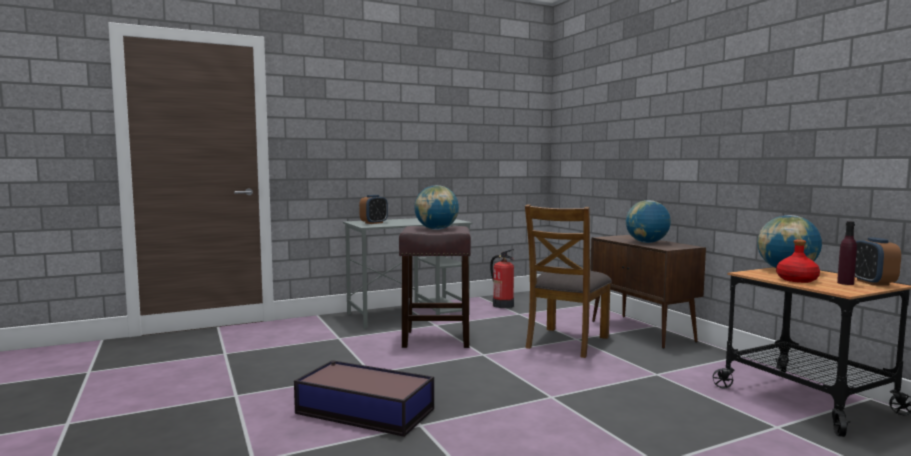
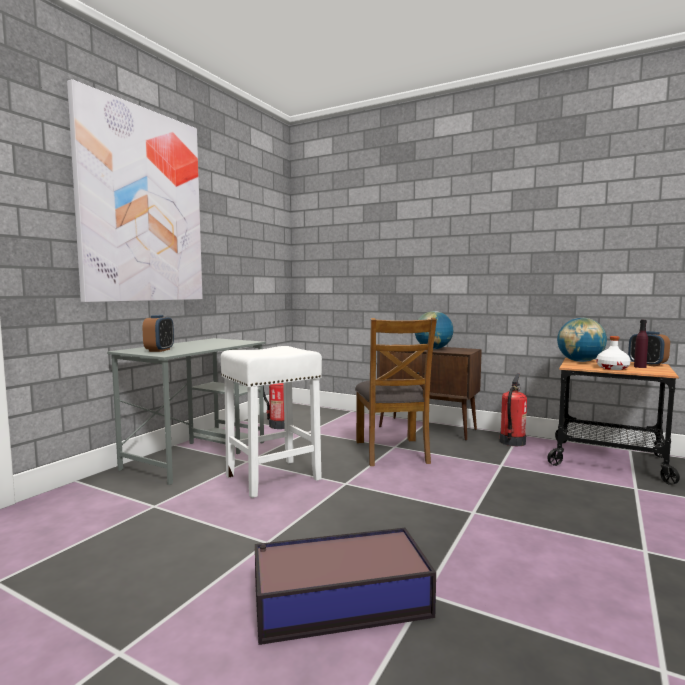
camera: 35 degrees left, 0 degrees up
brown stool [399,226,471,348] -> white stool [221,346,322,498]
globe [414,185,459,230] -> none
red bottle [776,240,820,283] -> white bottle [596,336,631,370]
none -> picture [67,79,203,302]
none -> fire extinguisher [500,373,527,447]

